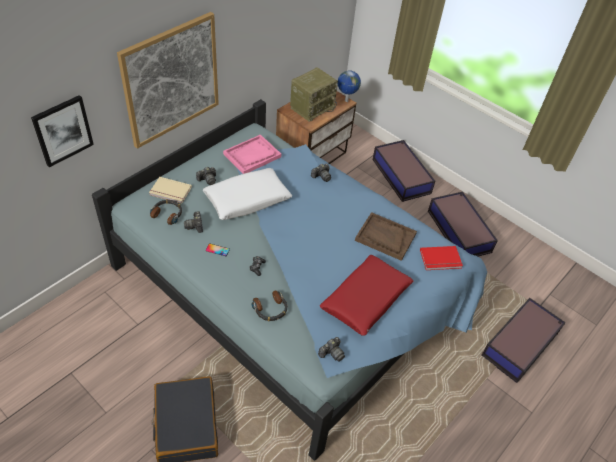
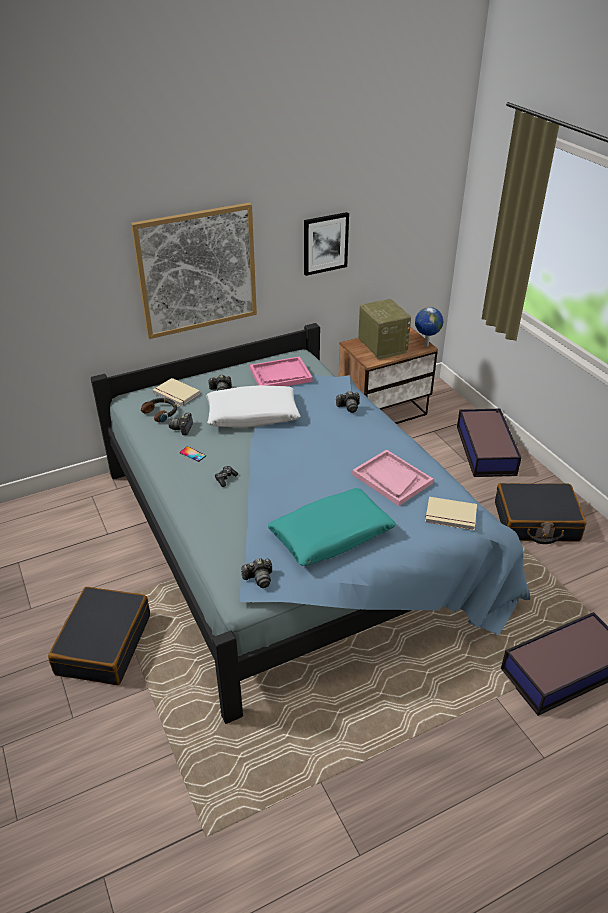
camera: 25 degrees right, 10 degrees down
picture [31,95,94,168] -> picture moved to [304,212,349,276]
headphones [252,291,288,321] -> none
radio [290,67,338,122] -> radio turned 90 degrees counterclockwise [358,299,411,360]
red pillow [320,255,413,336] -> turquoise pillow [268,488,396,566]
brown tray [355,212,417,261] -> pink tray [352,450,433,506]
red book [420,246,463,270] -> beige book [425,497,477,530]
storage box [428,191,498,257] -> black suitcase [495,483,587,544]

